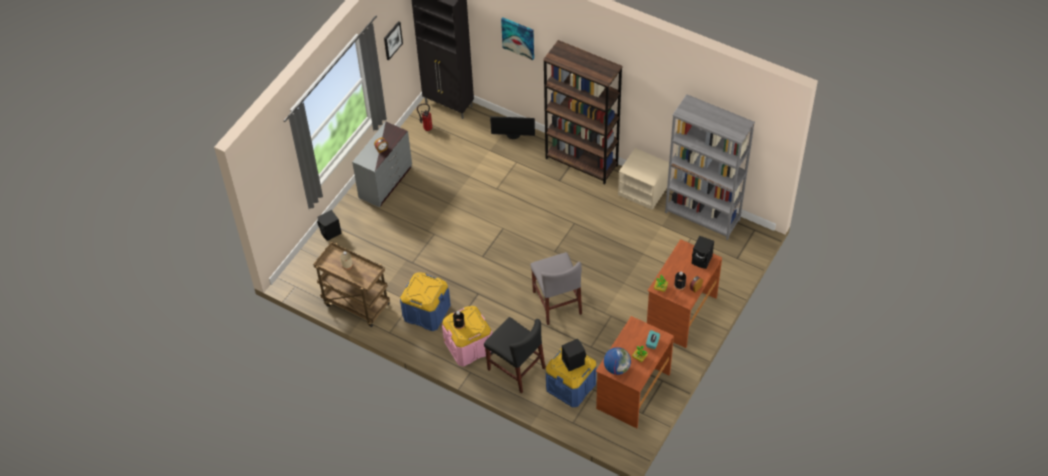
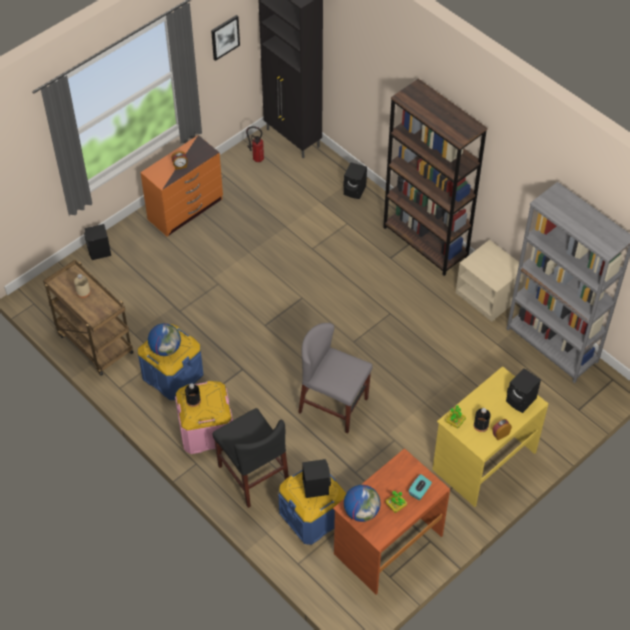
camera: 15 degrees right, 0 degrees up
grey dresser [352,122,412,208] -> orange dresser [140,135,223,236]
monitor [490,116,535,139] -> black speaker [343,162,367,199]
picture [501,18,534,60] -> none
grey chair [530,252,582,325] -> grey chair turned 120 degrees clockwise [298,323,373,434]
brown desk [647,239,722,348] -> yellow desk [432,366,548,507]
none -> globe [148,323,181,356]

